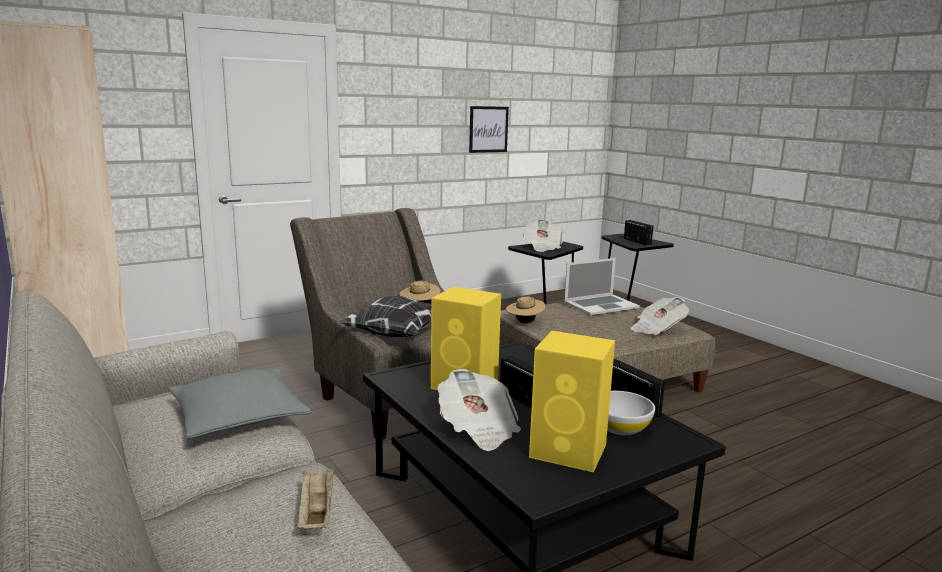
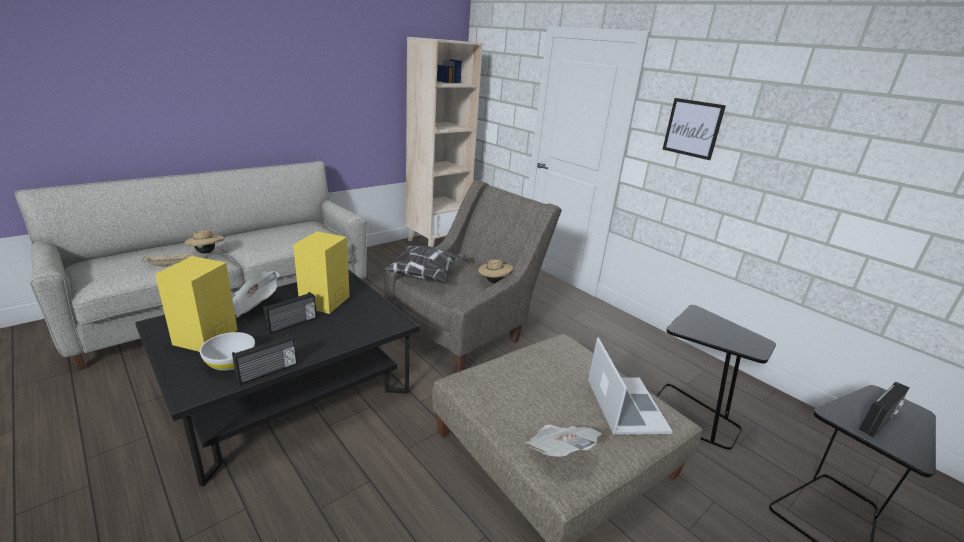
camera: 80 degrees right, 10 degrees up
grey pillow [168,369,311,438] -> none
picture [469,106,509,153] -> picture moved to [663,98,726,160]
beige hat [506,295,546,323] -> beige hat moved to [184,230,224,254]
newspaper [523,219,564,252] -> none
laptop [564,258,640,315] -> laptop turned 150 degrees counterclockwise [588,337,673,435]

